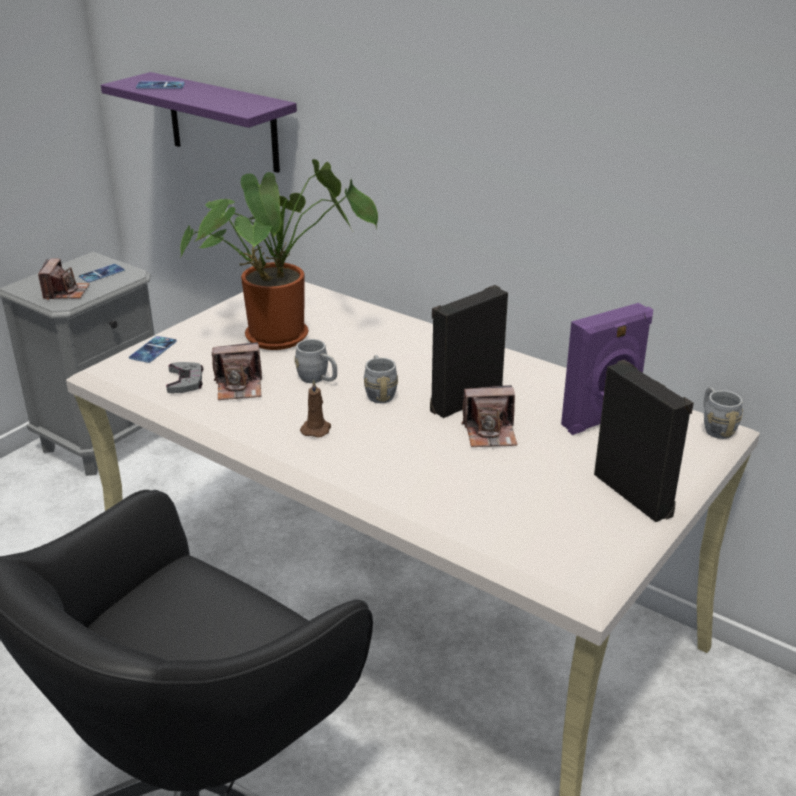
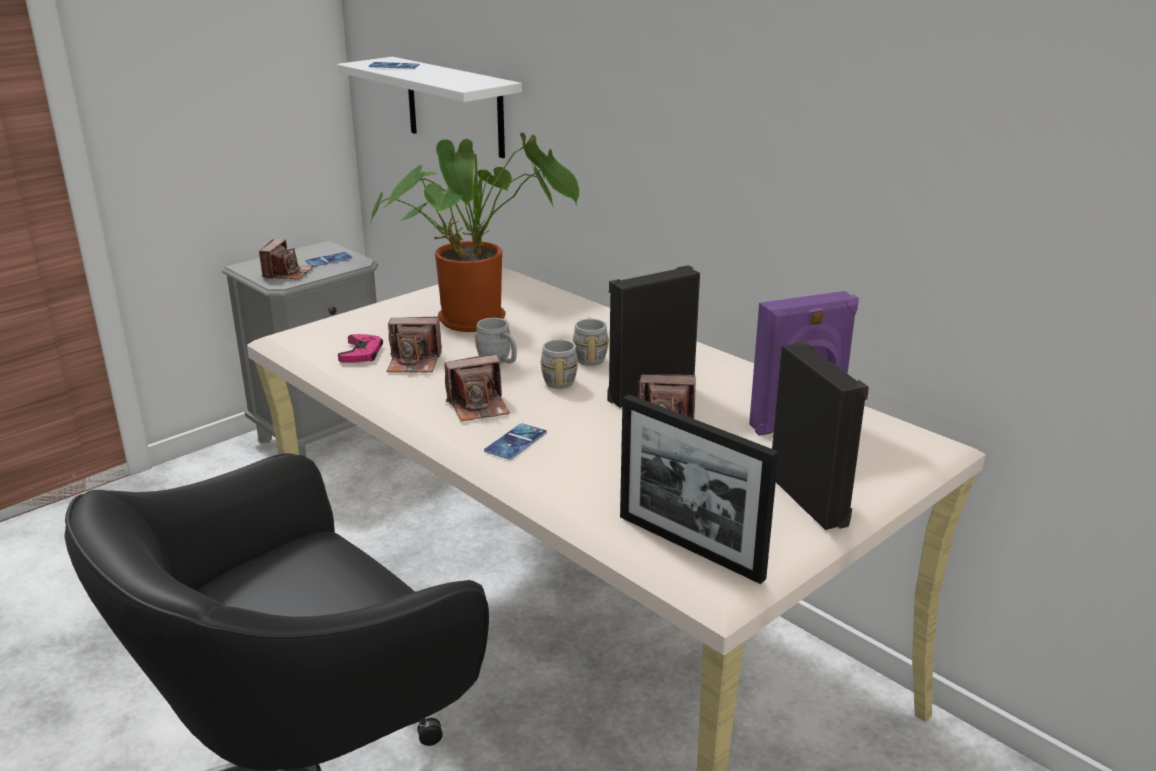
camera: 10 degrees right, 5 degrees down
purple shelf [101,72,297,173] -> white shelf [337,57,522,158]
phone [129,336,177,363] -> phone moved to [484,423,547,460]
grey game controller [166,362,203,393] -> pink game controller [338,334,383,363]
brown candle [300,380,331,438] -> camera [444,353,510,421]
grey mug [704,387,743,439] -> grey mug moved to [573,317,609,366]
none -> picture frame [620,394,779,584]

